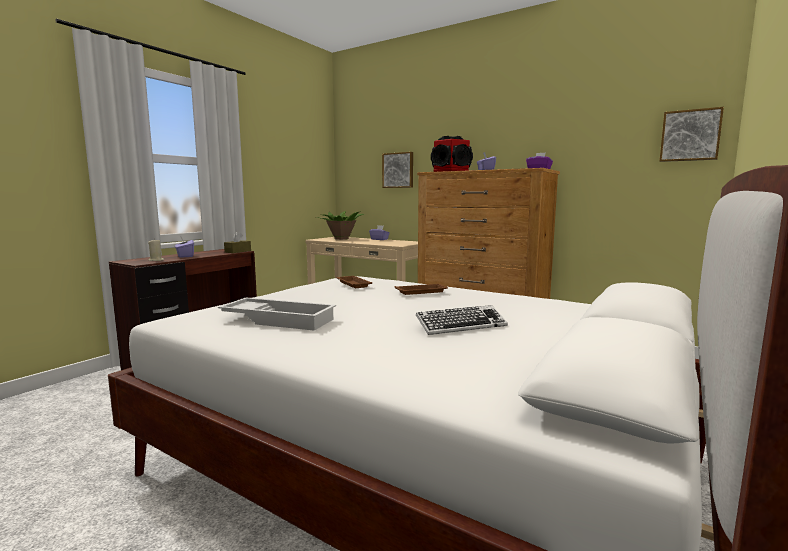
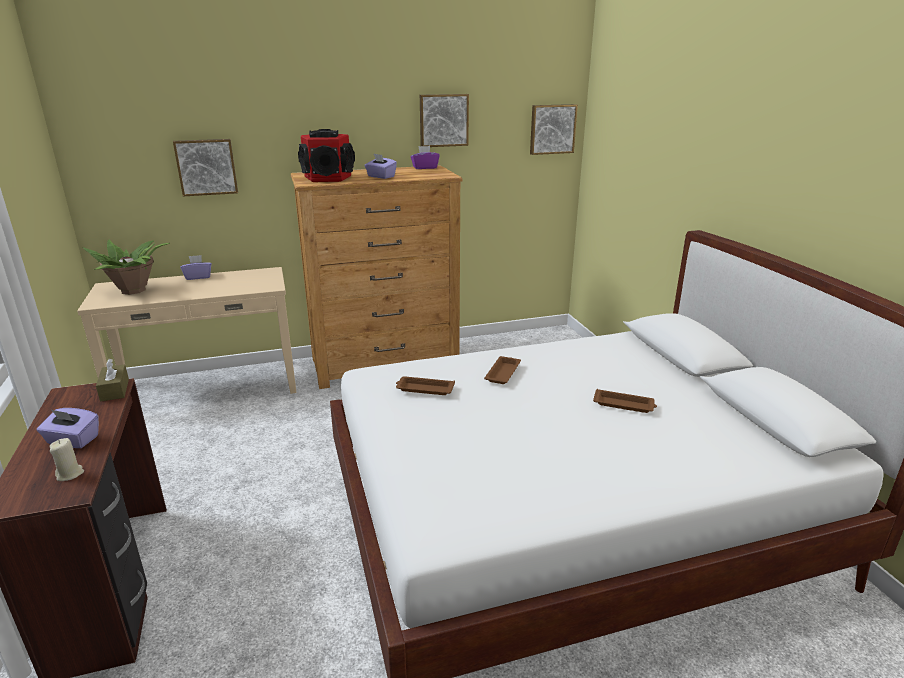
camera: 50 degrees left, 15 degrees up
white tray [218,298,336,331] -> none
keyboard [416,305,508,335] -> brown tray [593,389,657,413]
none -> picture [420,94,469,147]

